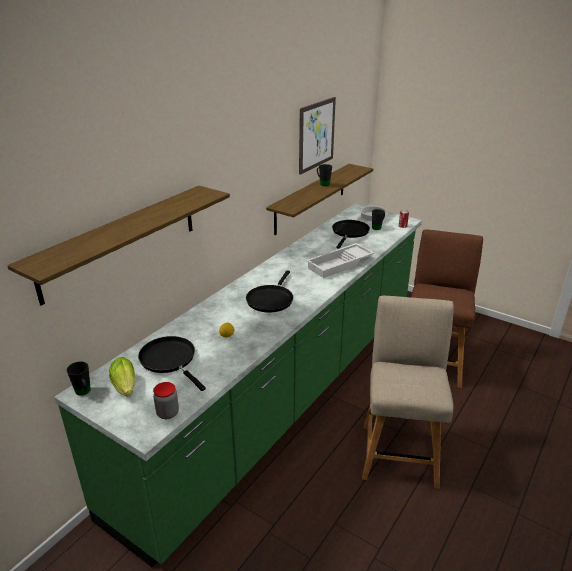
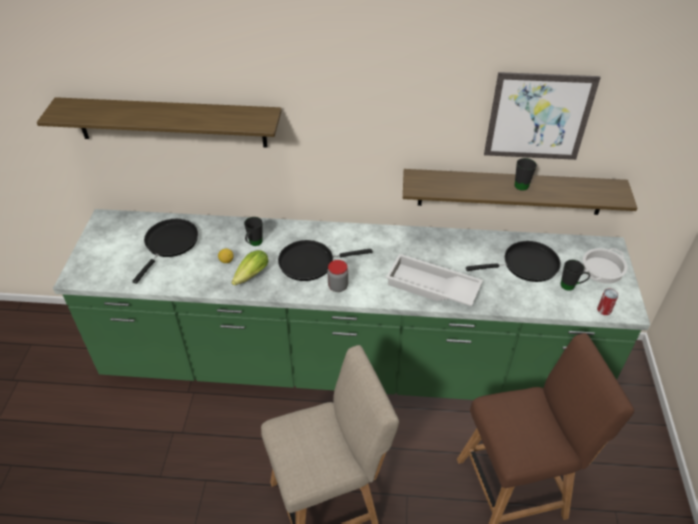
camera: 60 degrees right, 15 degrees up
black mug [67,361,91,396] -> black mug moved to [244,217,262,246]
lettuce [109,357,135,397] -> lettuce moved to [231,250,268,286]
jar [153,382,179,419] -> jar moved to [328,260,348,292]

